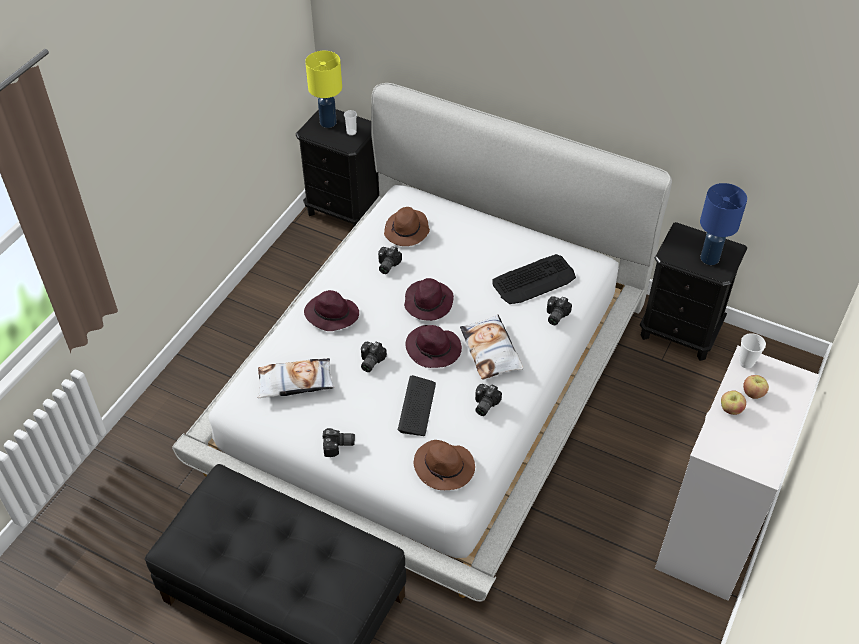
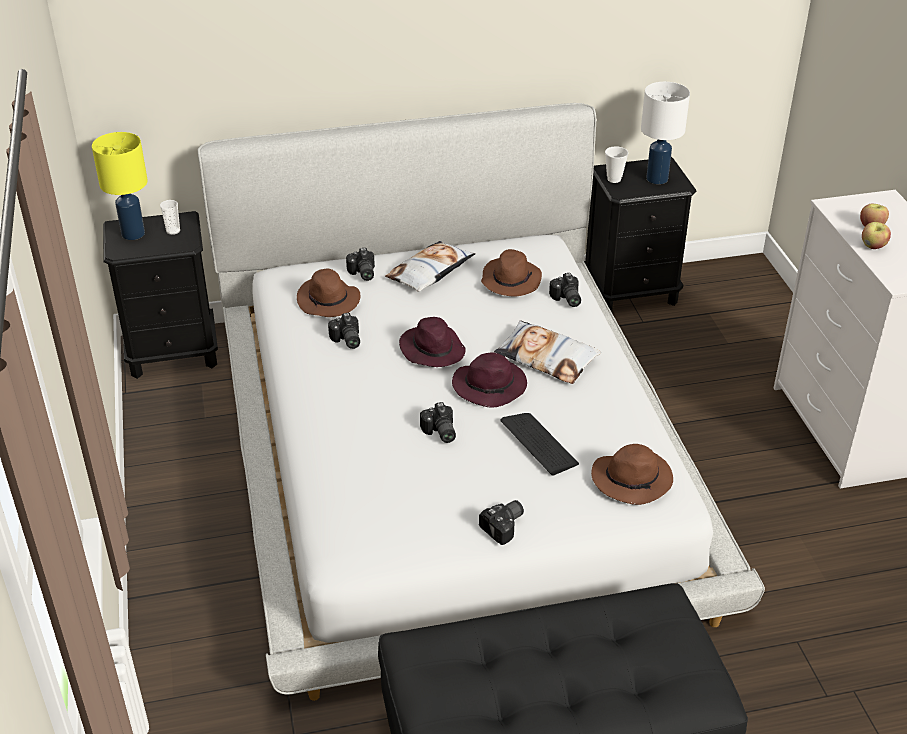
camera: 40 degrees left, 10 degrees down
pillow [257,358,335,398] -> pillow moved to [385,241,476,292]
purple hat [304,290,359,331] -> none
camera [475,384,502,416] -> camera moved to [346,248,375,281]
keyboard [492,254,576,304] -> brown hat [481,249,542,297]
blue table lamp [700,183,747,265] -> white table lamp [641,82,690,184]
cup [739,333,766,369] -> cup moved to [605,146,628,183]

